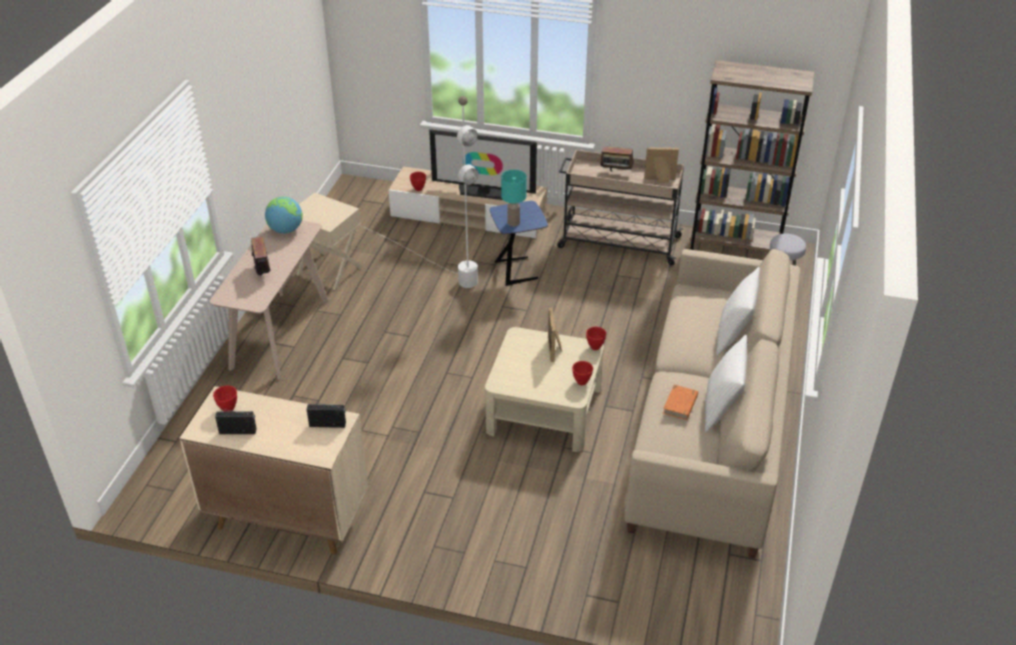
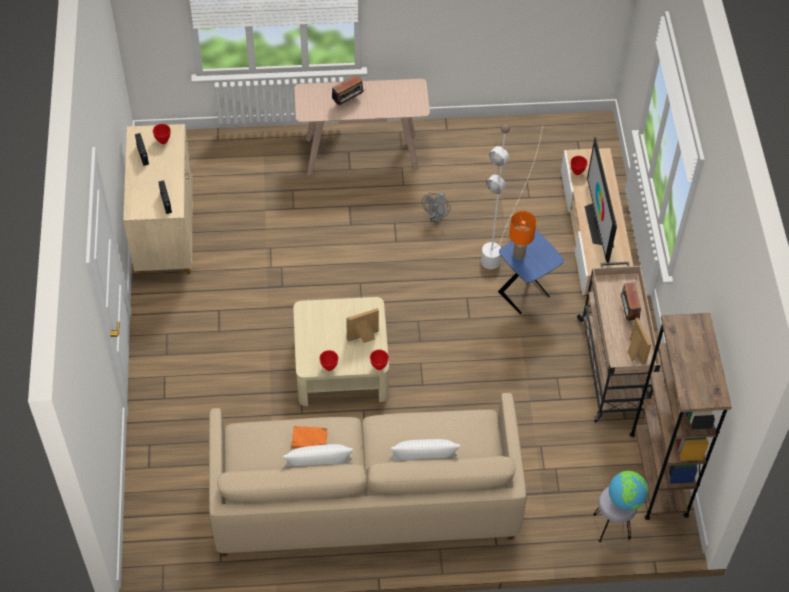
camera: 70 degrees right, 15 degrees up
globe [265,196,303,234] -> globe moved to [609,471,648,510]
beige side table [296,193,362,290] -> none
turquoise table lamp [501,170,527,226] -> orange table lamp [509,211,536,260]
none -> grey fan [422,192,451,223]

